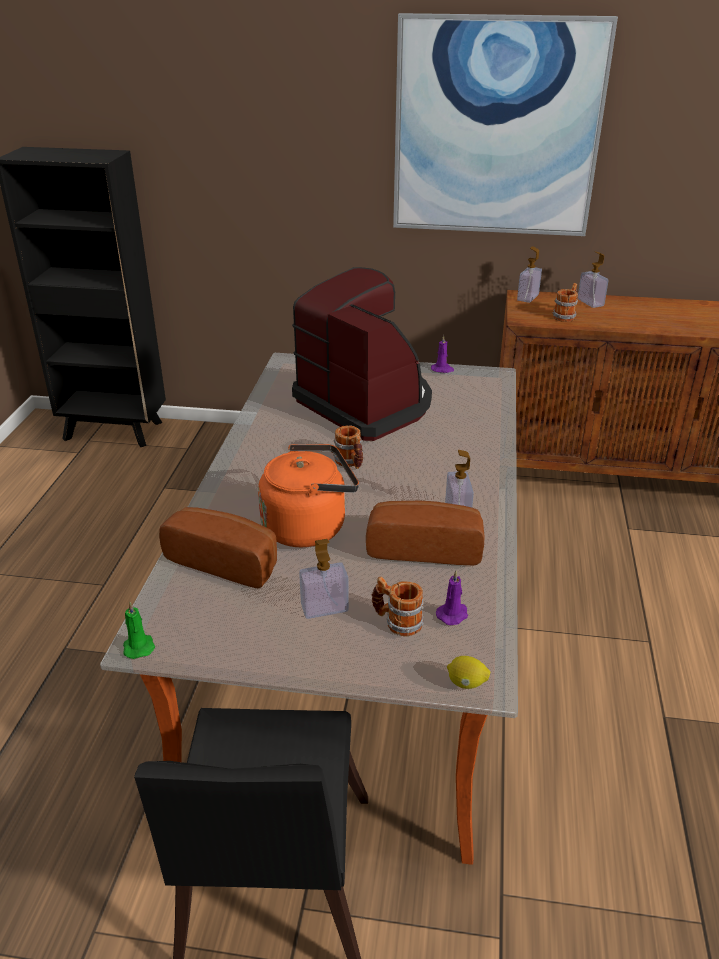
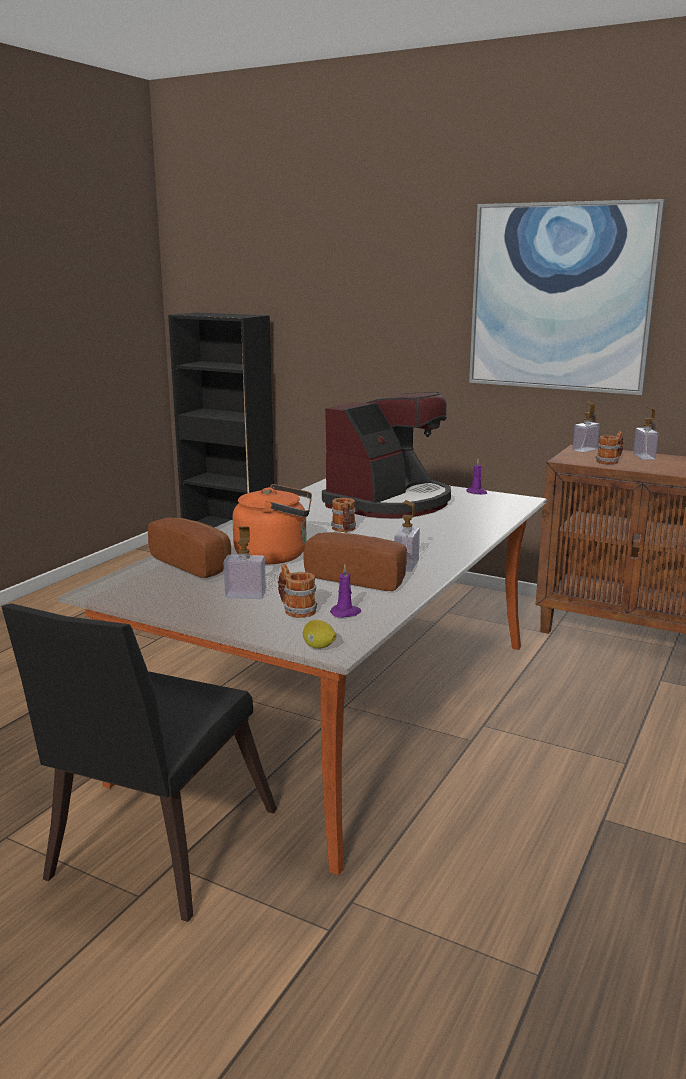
camera: 20 degrees right, 15 degrees down
green candle [123,602,155,659] -> none
coffee machine [292,267,432,441] -> coffee machine turned 60 degrees clockwise [322,392,451,518]

